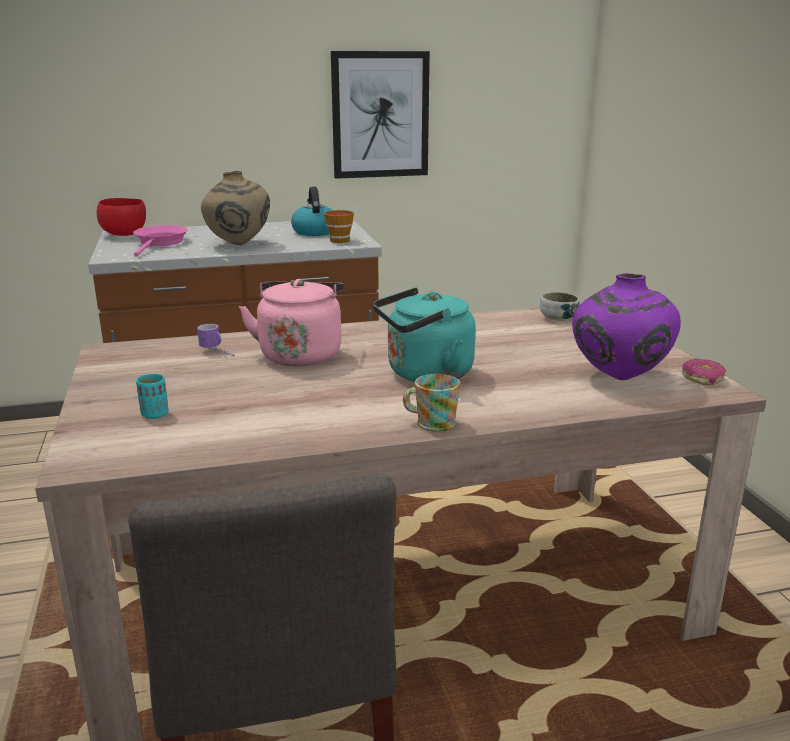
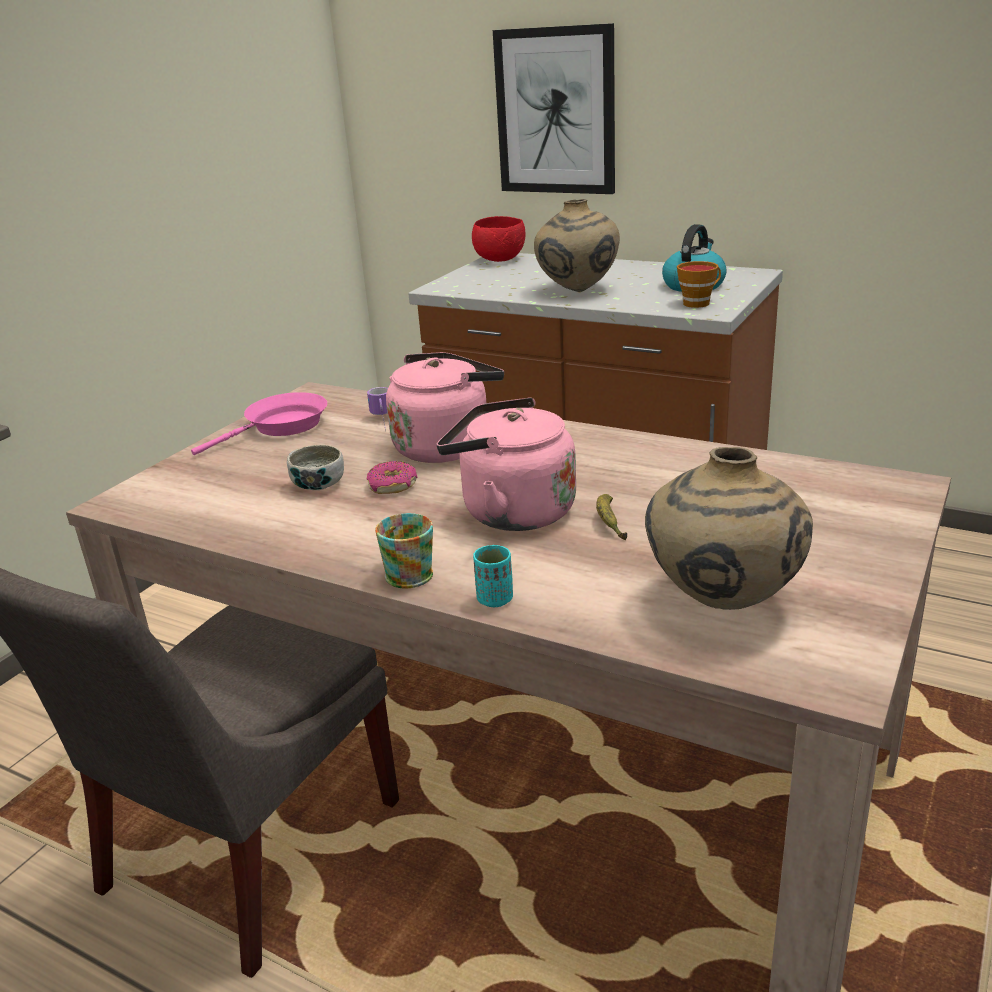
camera: 45 degrees right, 5 degrees up
pink frying pan [133,225,188,257] -> pink frying pan moved to [191,392,327,455]
turquoise cup [136,374,169,419] -> turquoise cup moved to [473,545,513,607]
picture [331,51,430,179] -> picture moved to [493,23,615,194]
turquoise kettle [373,287,476,382] -> pink kettle [436,397,576,531]
bowl [540,292,580,321] -> bowl moved to [287,445,344,490]
purple vase [572,273,681,380] -> beige vase [645,447,813,610]
donut [682,359,726,385] -> donut moved to [367,461,417,494]
none -> banana [596,494,627,540]

